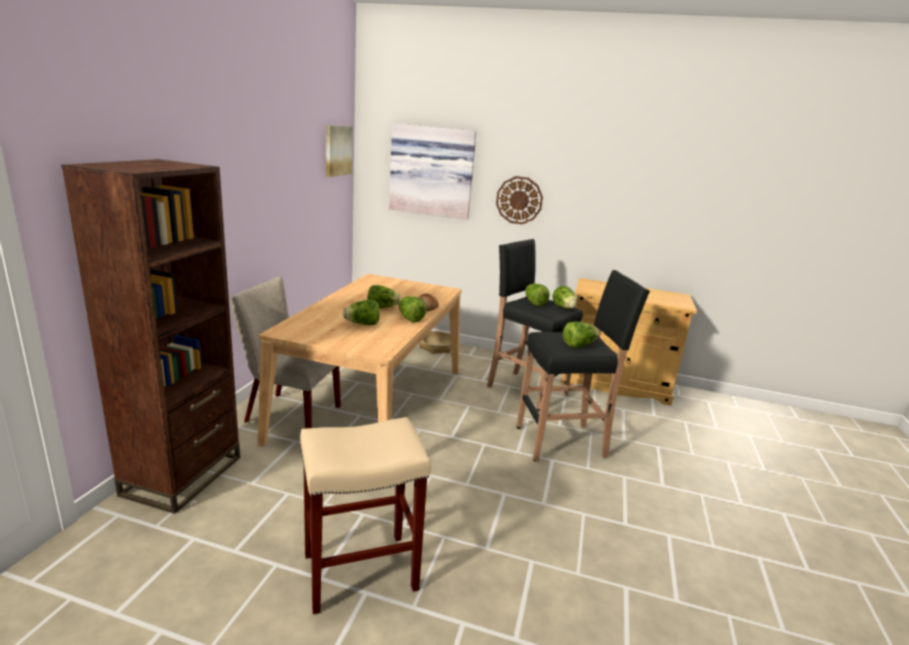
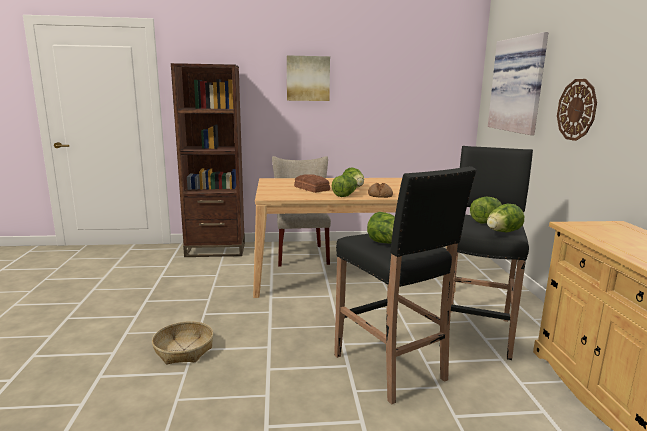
camera: 70 degrees right, 5 degrees down
beige stool [300,417,431,615] -> none
picture [326,125,352,177] -> picture moved to [287,55,330,101]
lettuce [343,299,380,325] -> bread [294,174,330,193]
basket [419,331,451,354] -> basket moved to [152,321,213,365]

